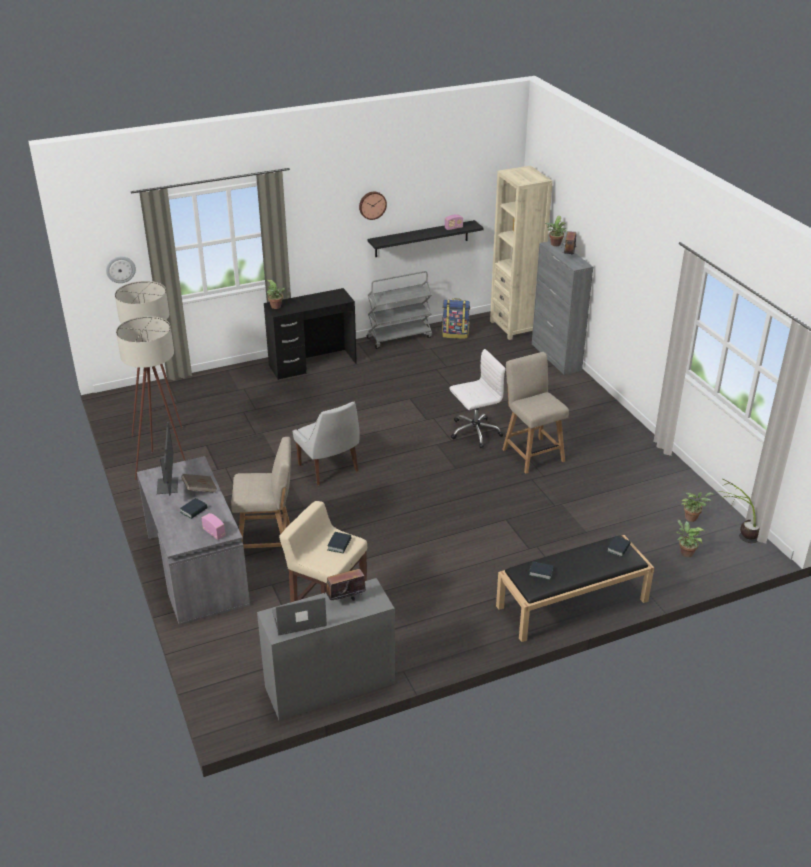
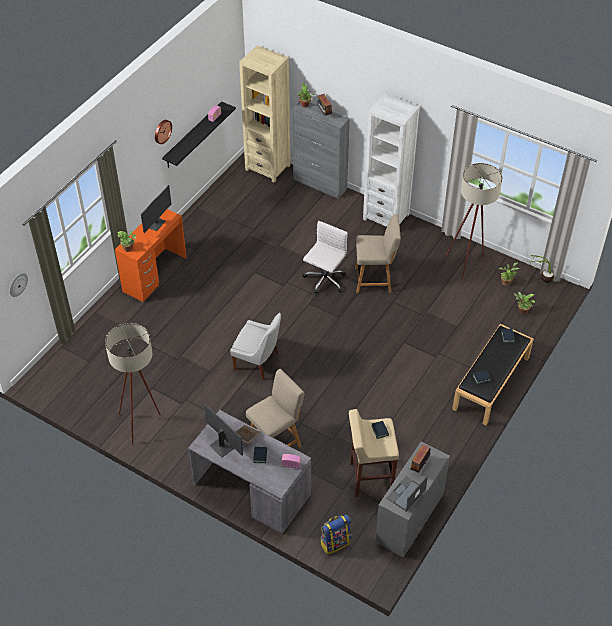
camera: 35 degrees left, 15 degrees up
beige floor lamp [115,281,182,436] -> beige floor lamp moved to [446,163,502,279]
black desk [264,288,357,380] -> orange desk [115,209,187,302]
grey cart [366,271,432,349] -> none
backpack [442,298,470,339] -> backpack moved to [320,515,351,555]
beige chair [502,352,569,474] -> beige chair turned 150 degrees clockwise [355,214,401,293]
none -> monitor [141,185,171,233]
none -> white bookcase [363,93,420,227]

